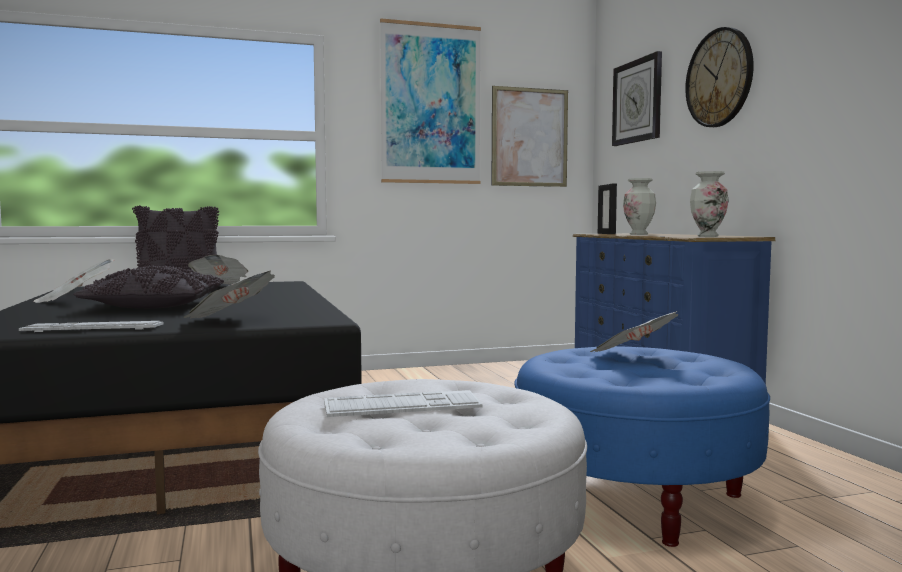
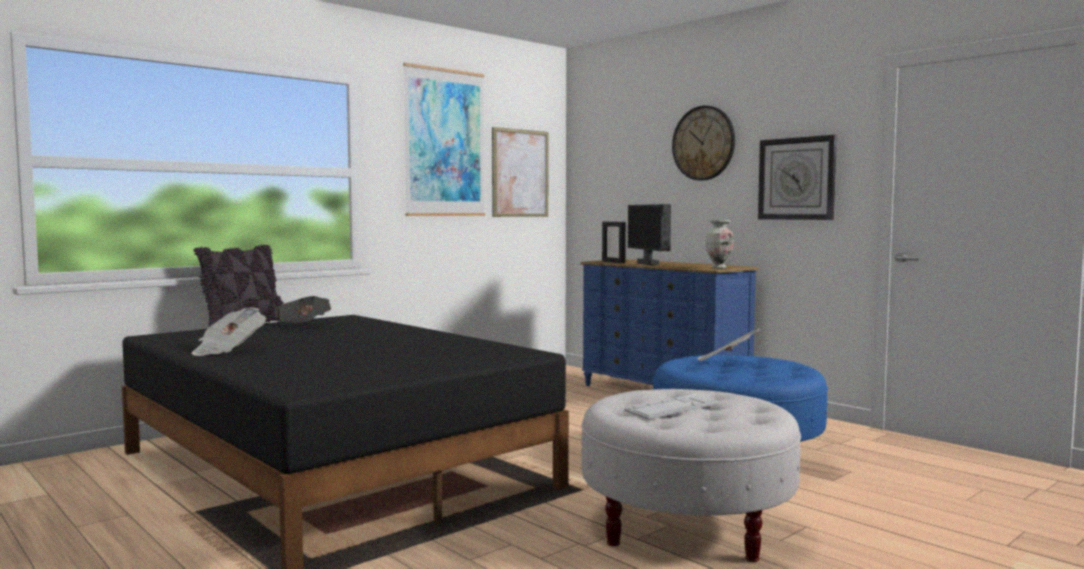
camera: 25 degrees left, 0 degrees up
keyboard [19,321,164,332] -> none
black pillow [74,265,224,309] -> none
newspaper [184,271,275,319] -> none
wall clock [612,51,662,146] -> wall clock moved to [758,135,837,220]
vase [623,178,656,235] -> monitor [628,204,671,265]

